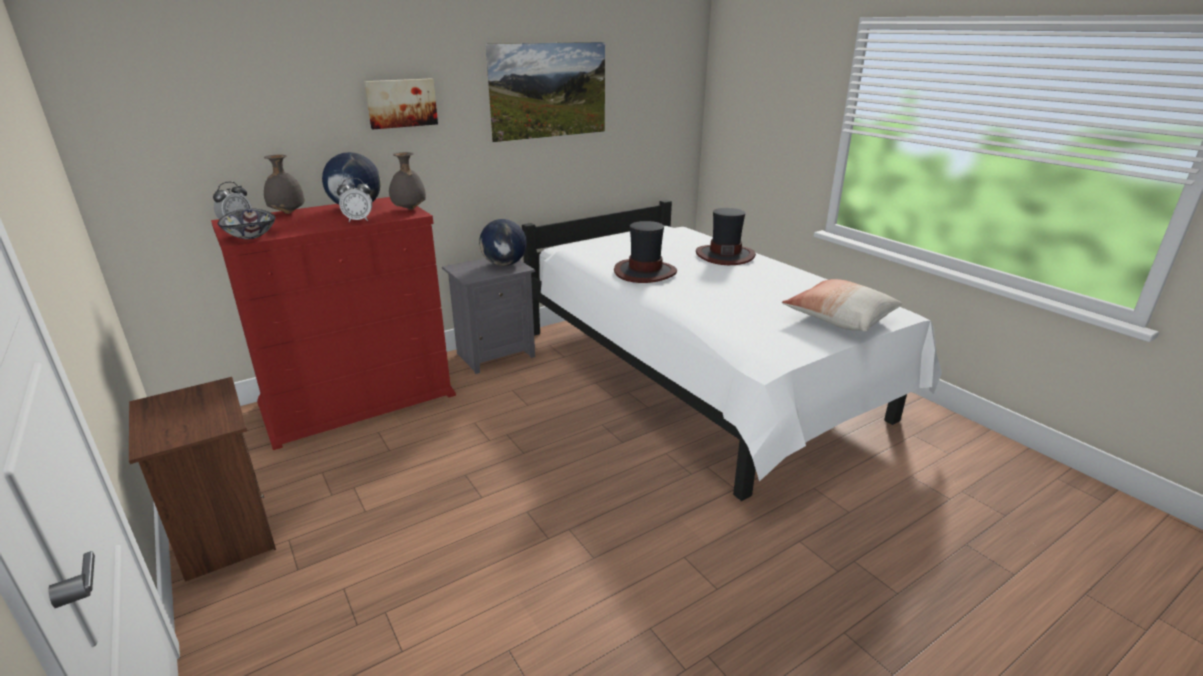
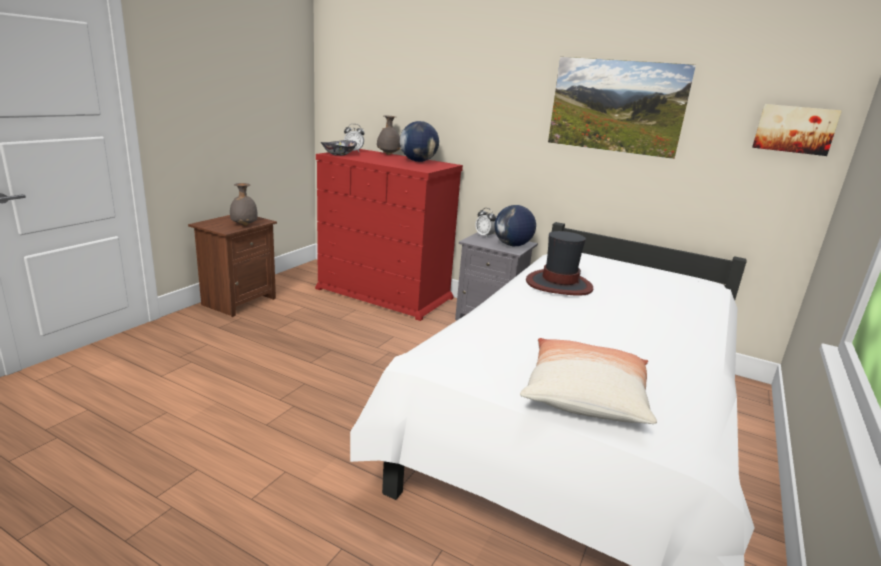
camera: 60 degrees right, 5 degrees down
alarm clock [337,178,372,222] -> alarm clock moved to [475,208,496,237]
picture [364,79,438,129] -> picture moved to [752,104,842,156]
grey vase [389,152,426,210] -> grey vase moved to [230,183,258,226]
hat [696,208,756,265] -> none

